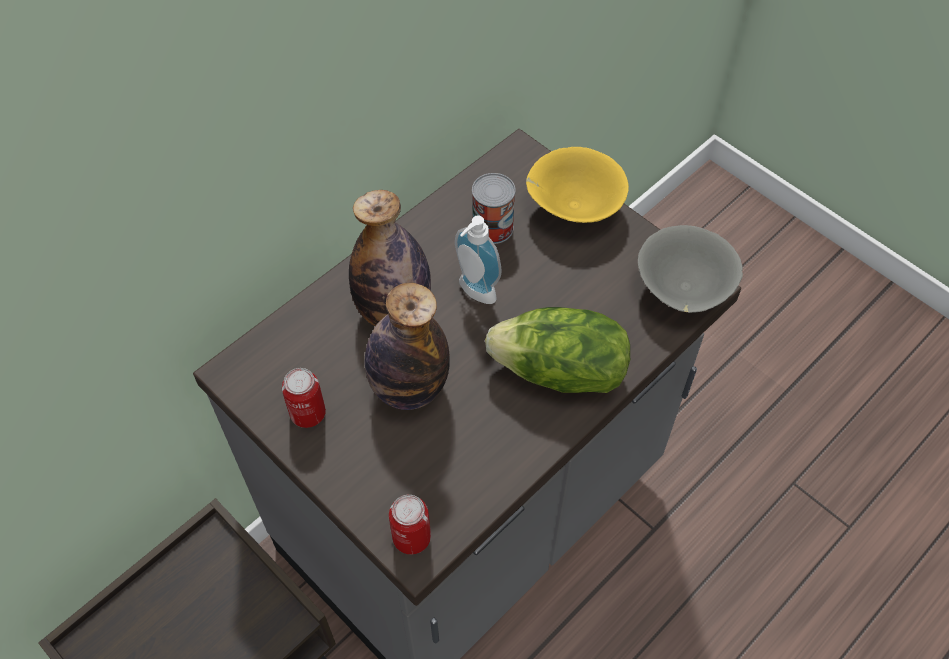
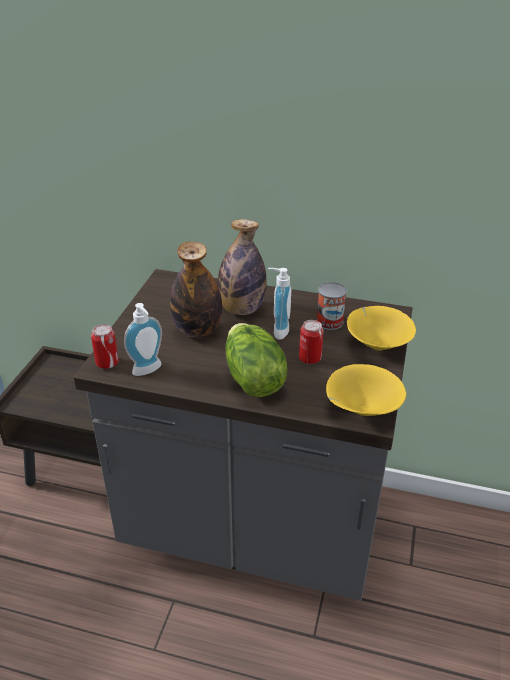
camera: 60 degrees right, 20 degrees down
can [282,368,326,428] -> can moved to [299,320,324,364]
grey bowl [638,225,743,313] -> yellow bowl [326,364,406,416]
none -> soap dispenser [124,303,162,376]

